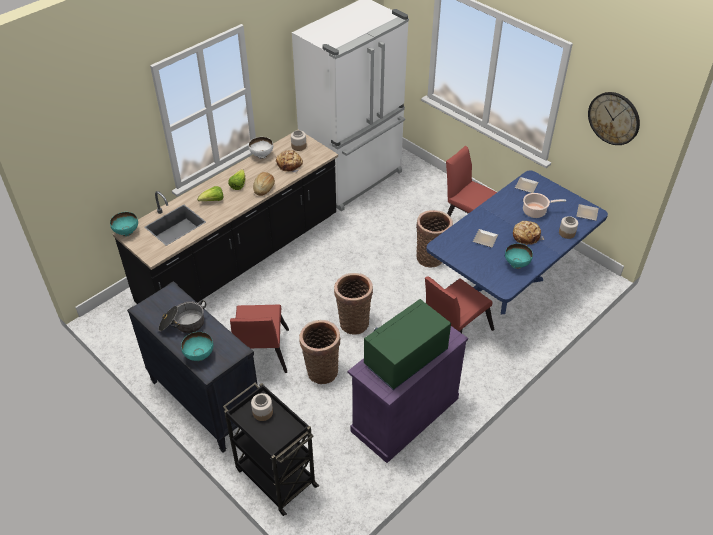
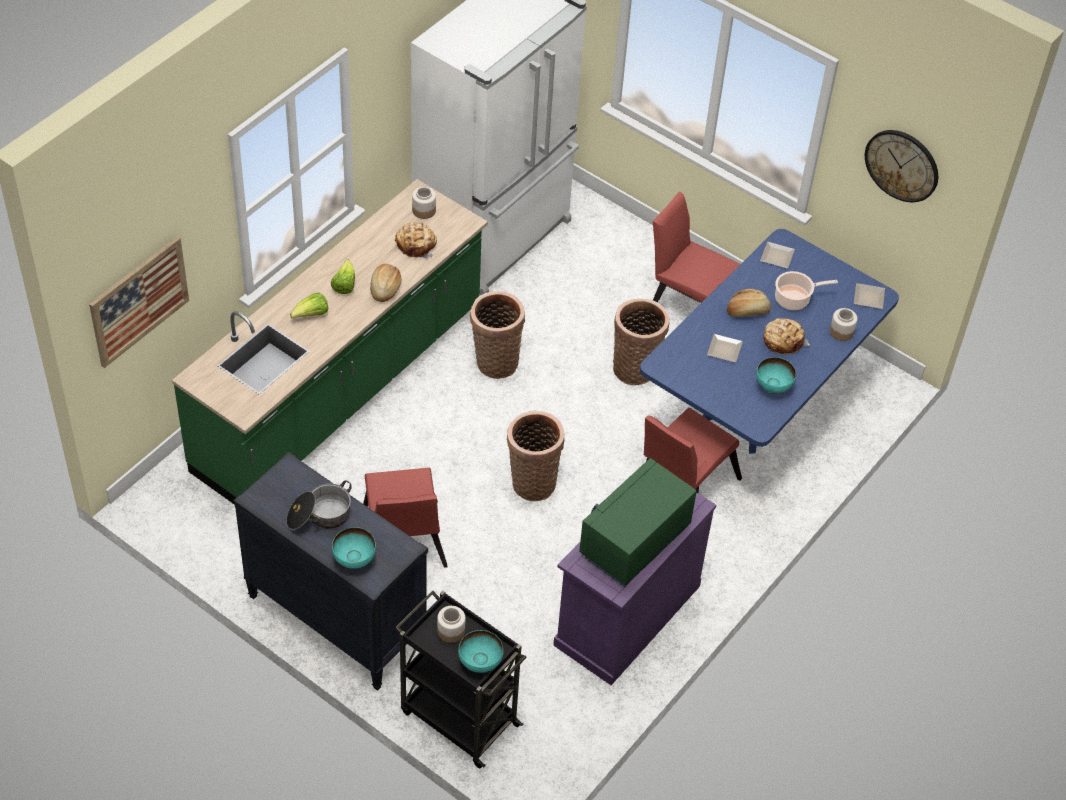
camera: 10 degrees left, 5 degrees up
turquoise bowl [110,212,138,237] -> turquoise bowl moved to [458,630,503,673]
black counter [113,129,338,304] -> green counter [172,179,488,504]
white bowl [249,137,273,159] -> none
basket [299,320,340,384] -> basket moved to [470,291,525,379]
none -> picture [89,236,189,368]
none -> bread [727,289,771,317]

